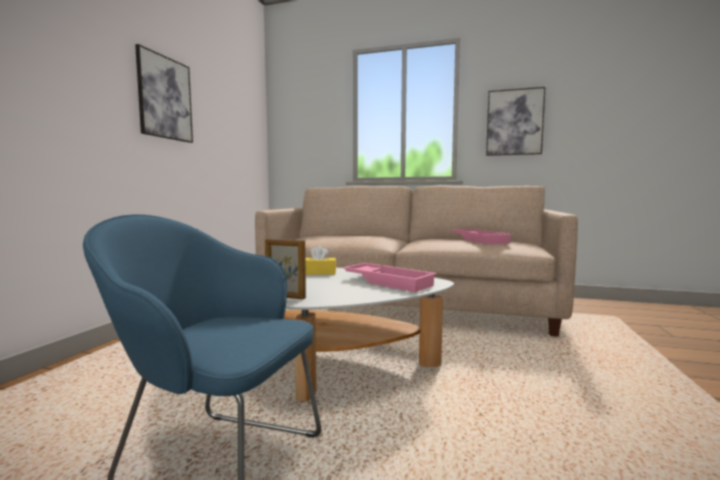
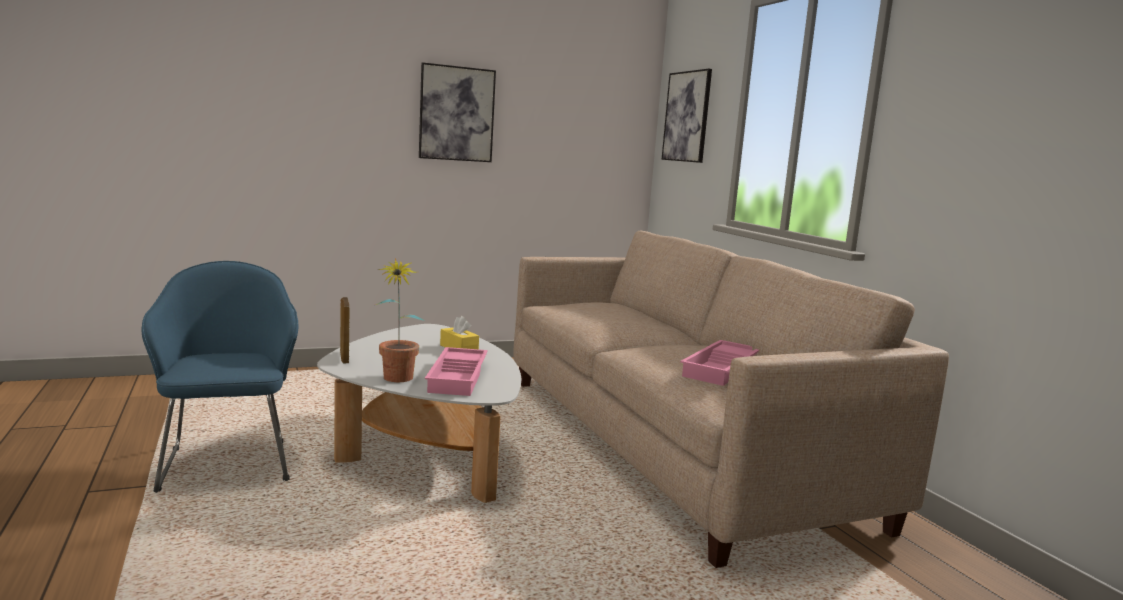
camera: 50 degrees right, 5 degrees up
picture [486,87,546,156] -> picture moved to [662,69,712,163]
none -> potted plant [376,258,425,382]

